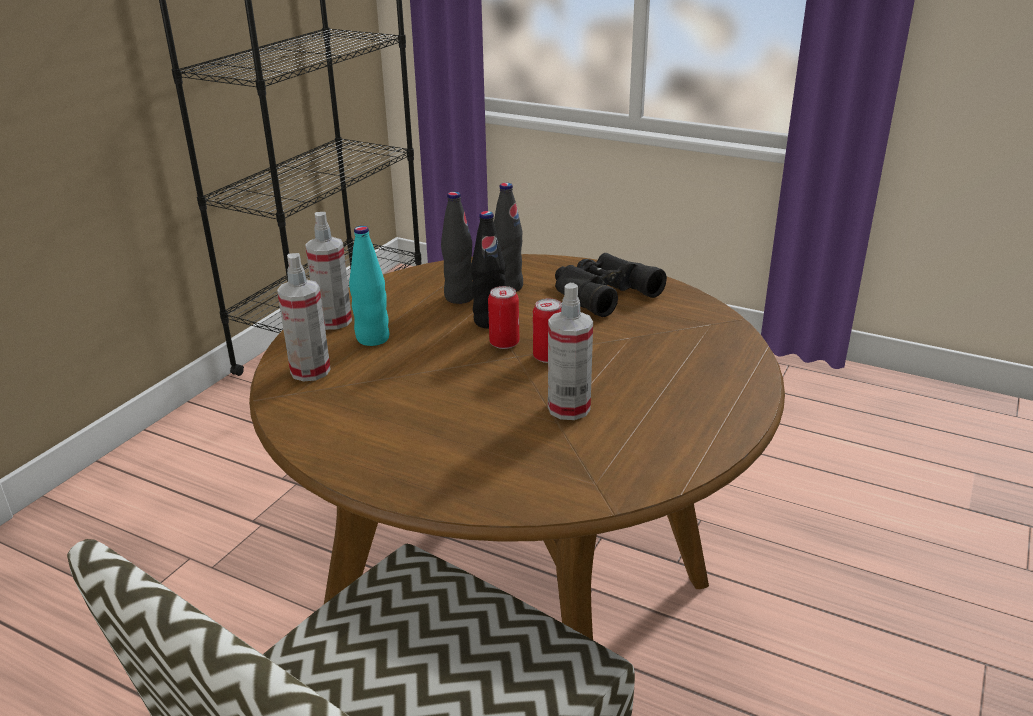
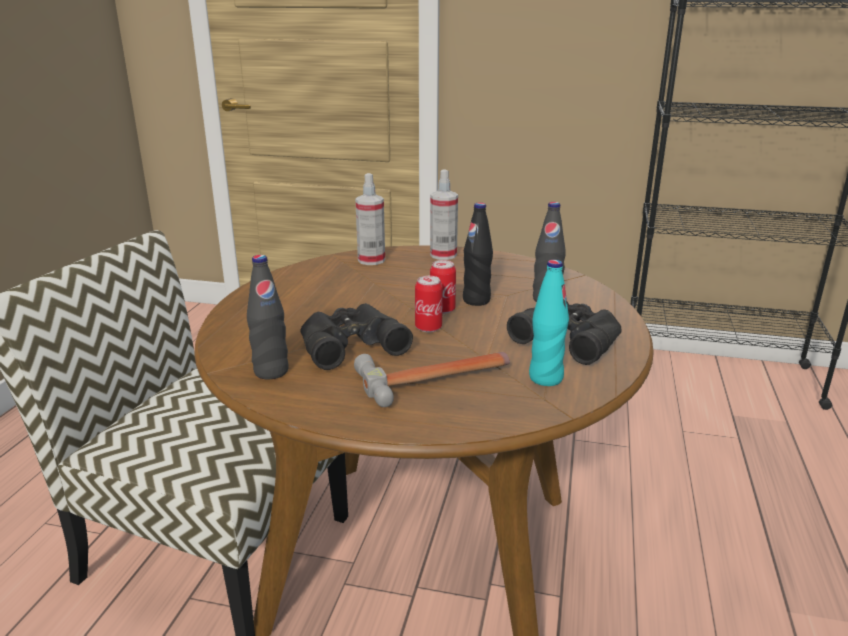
camera: 75 degrees right, 5 degrees down
turquoise bottle [349,226,389,346] -> turquoise bottle moved to [529,260,569,386]
black bottle [441,191,473,304] -> black bottle moved to [247,255,289,379]
spray bottle [548,283,593,420] -> black binoculars [300,303,413,370]
none -> hammer [354,352,510,407]

